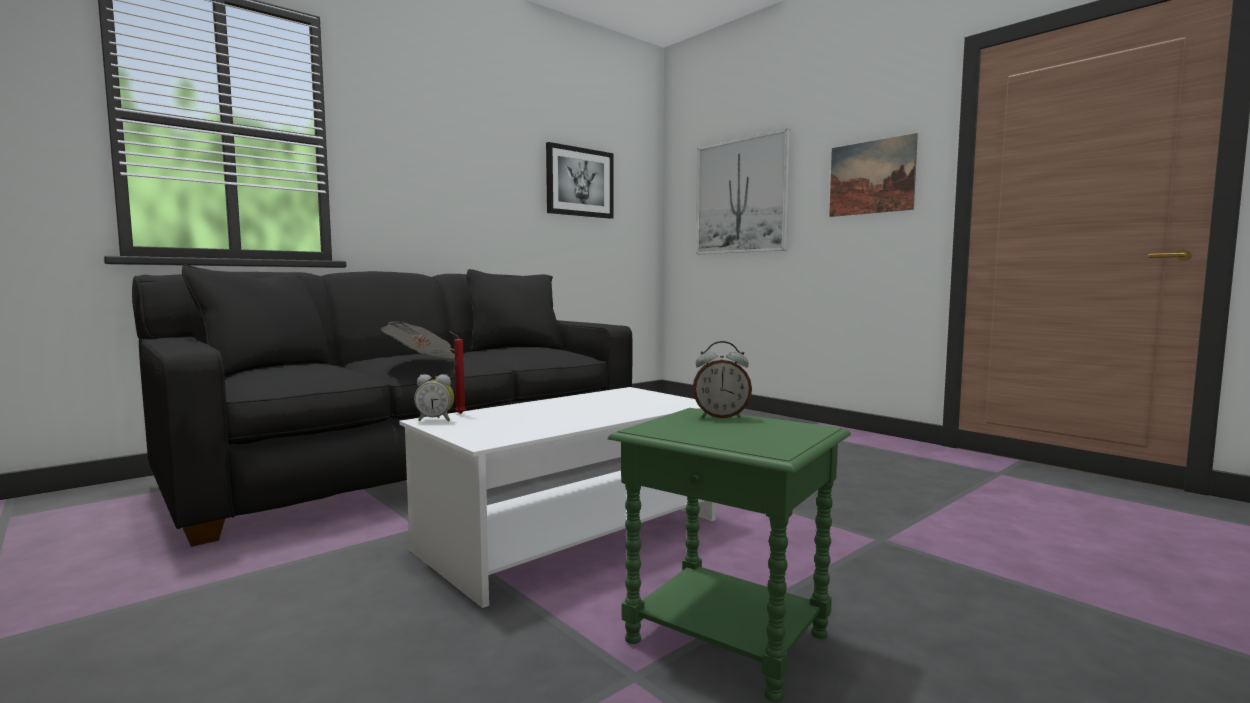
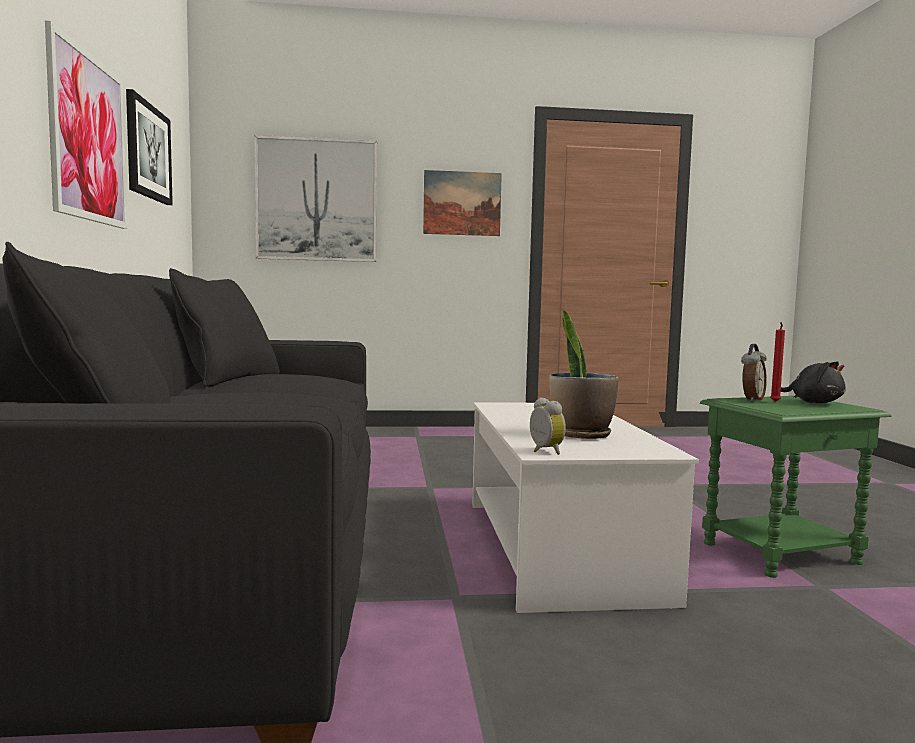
camera: 55 degrees left, 0 degrees up
newspaper [381,321,455,358] -> none
alarm clock [414,374,454,421] -> alarm clock turned 60 degrees counterclockwise [530,397,566,455]
red candle [449,331,466,414] -> red candle moved to [770,322,785,402]
none -> picture [45,20,127,229]
none -> potted plant [549,309,619,439]
none -> black plush toy [781,361,846,403]

